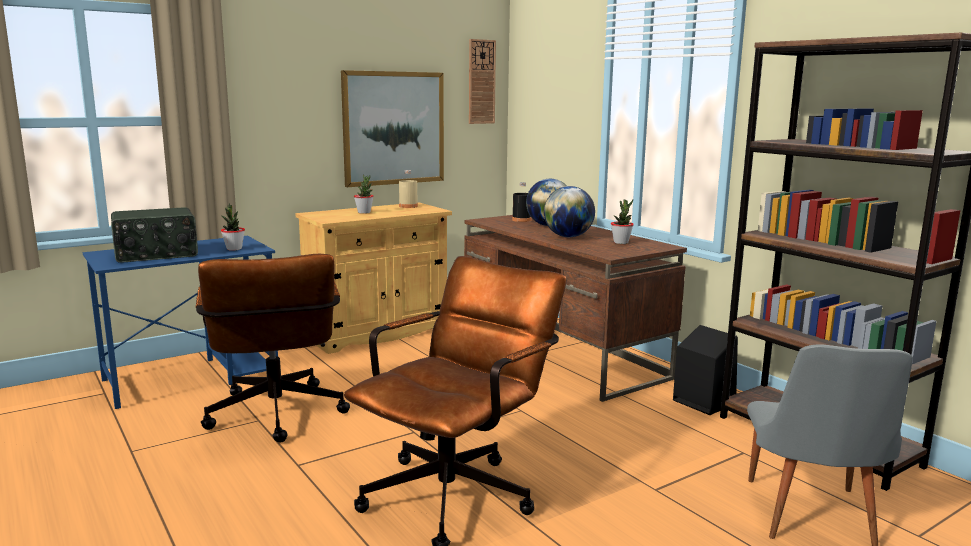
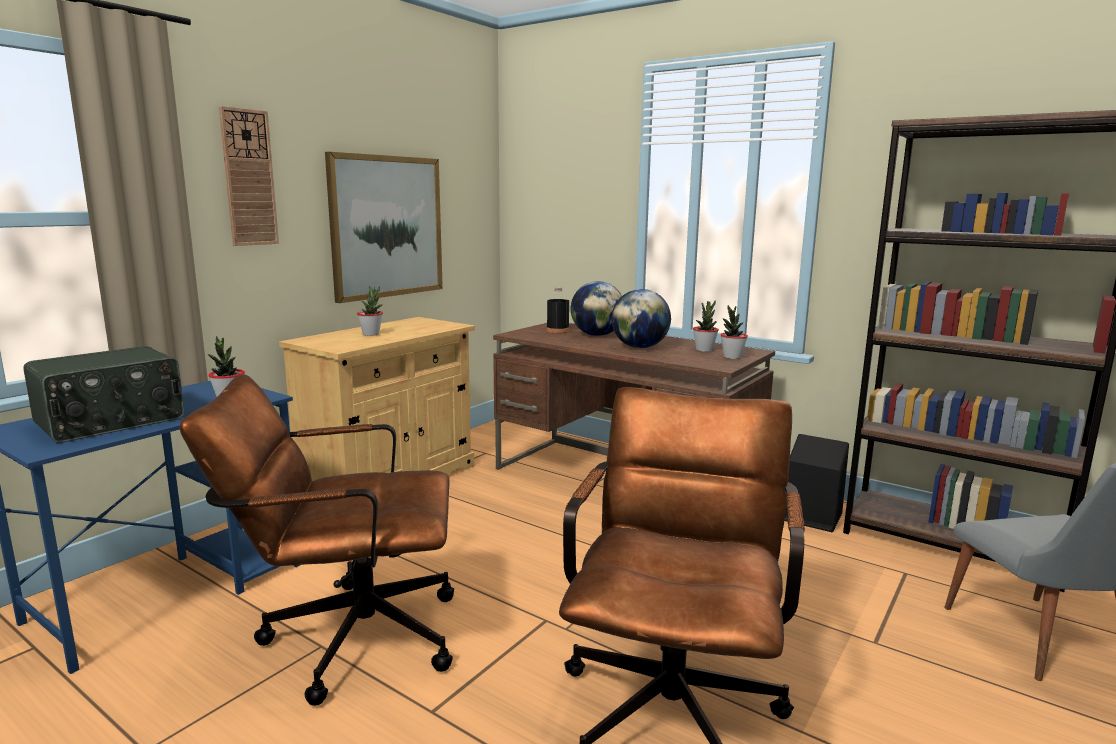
camera: 20 degrees left, 0 degrees up
brown office chair [196,254,350,442] -> brown office chair turned 120 degrees clockwise [180,374,454,706]
beige bottle [399,170,418,208] -> none
wall clock [469,39,496,124] -> wall clock moved to [219,106,279,246]
none -> potted plant [720,305,748,359]

